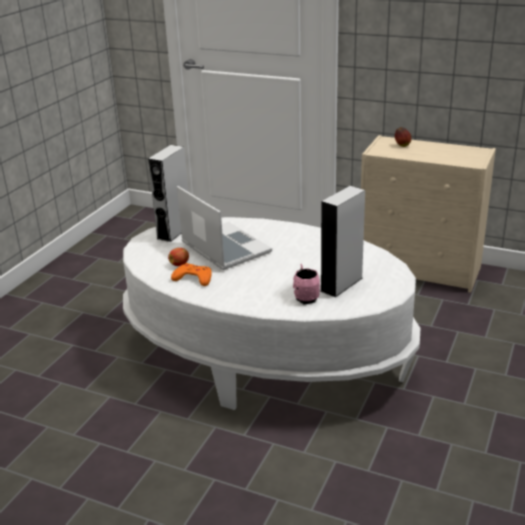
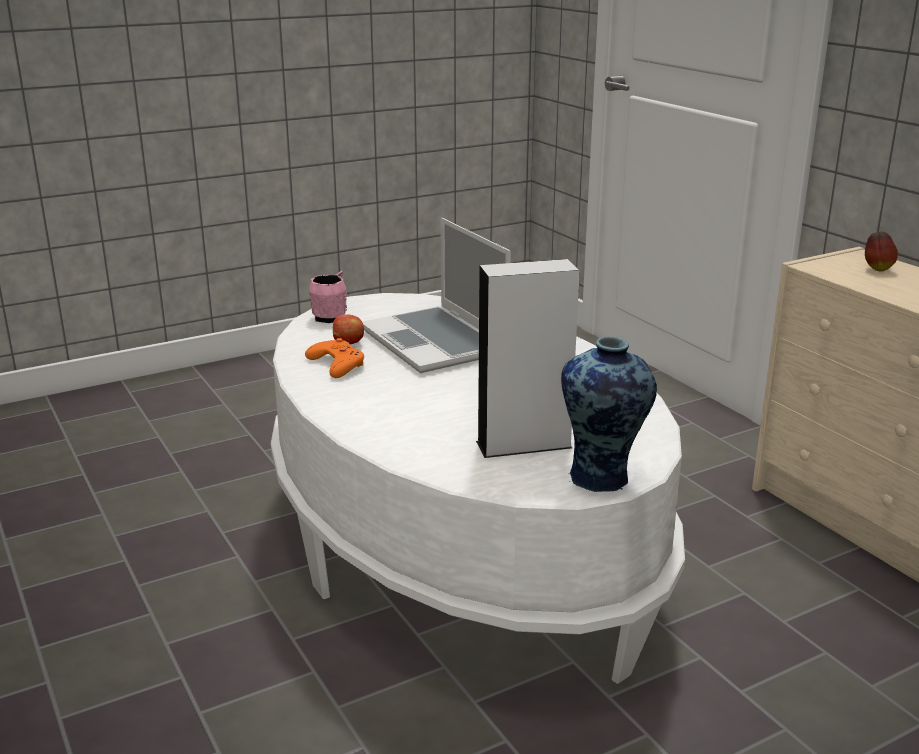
camera: 35 degrees right, 5 degrees down
grey speaker [148,145,188,242] -> none
laptop [177,186,272,270] -> laptop turned 150 degrees clockwise [362,218,511,373]
pink mug [293,264,320,305] -> pink mug moved to [309,271,347,323]
none -> vase [561,337,657,492]

